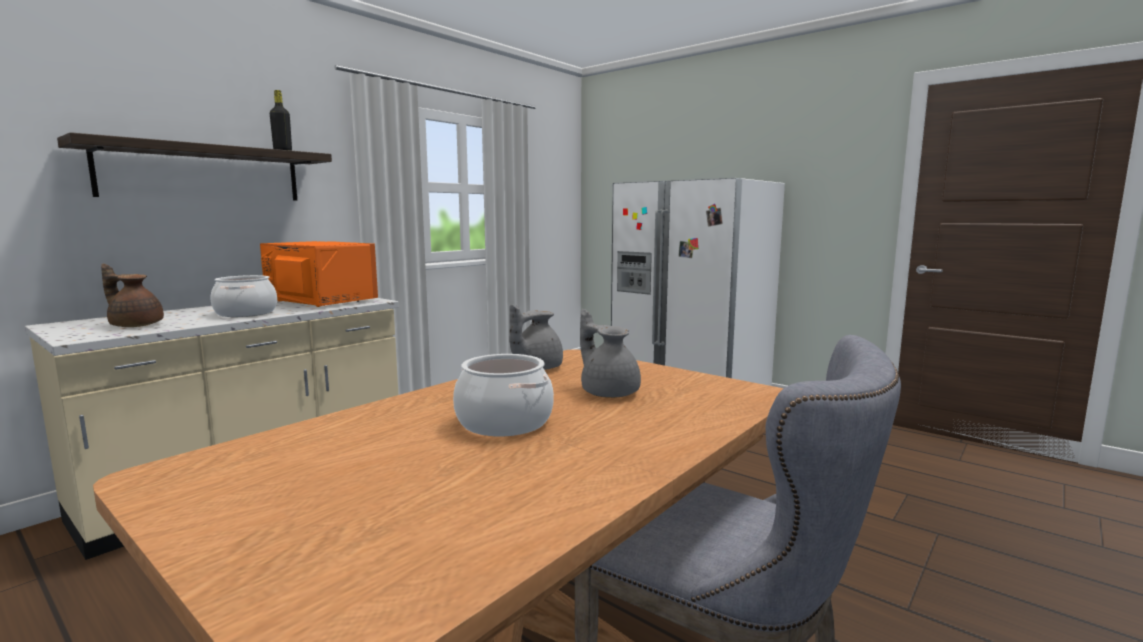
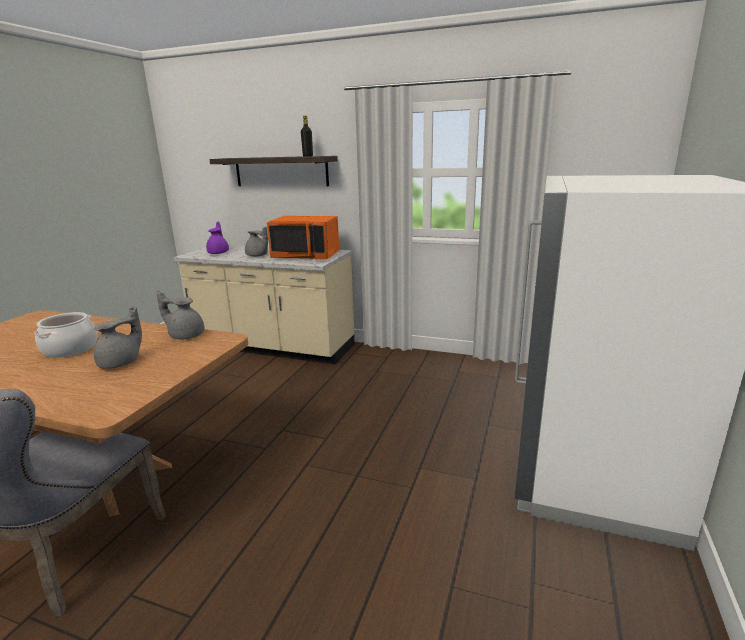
camera: 70 degrees right, 10 degrees up
brown teapot [101,264,164,327] -> purple teapot [206,221,229,254]
cooking pot [211,275,277,317] -> grey teapot [245,227,268,257]
orange microwave [260,241,378,307] -> orange microwave turned 90 degrees clockwise [267,216,339,259]

